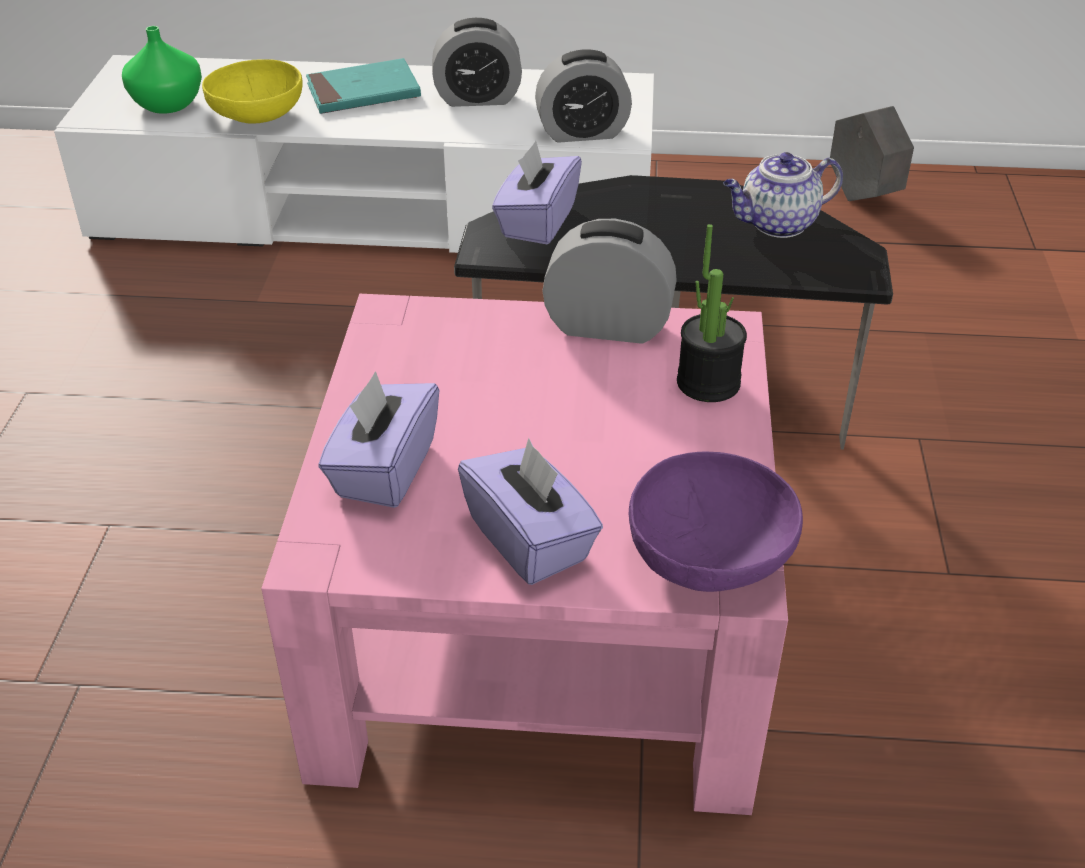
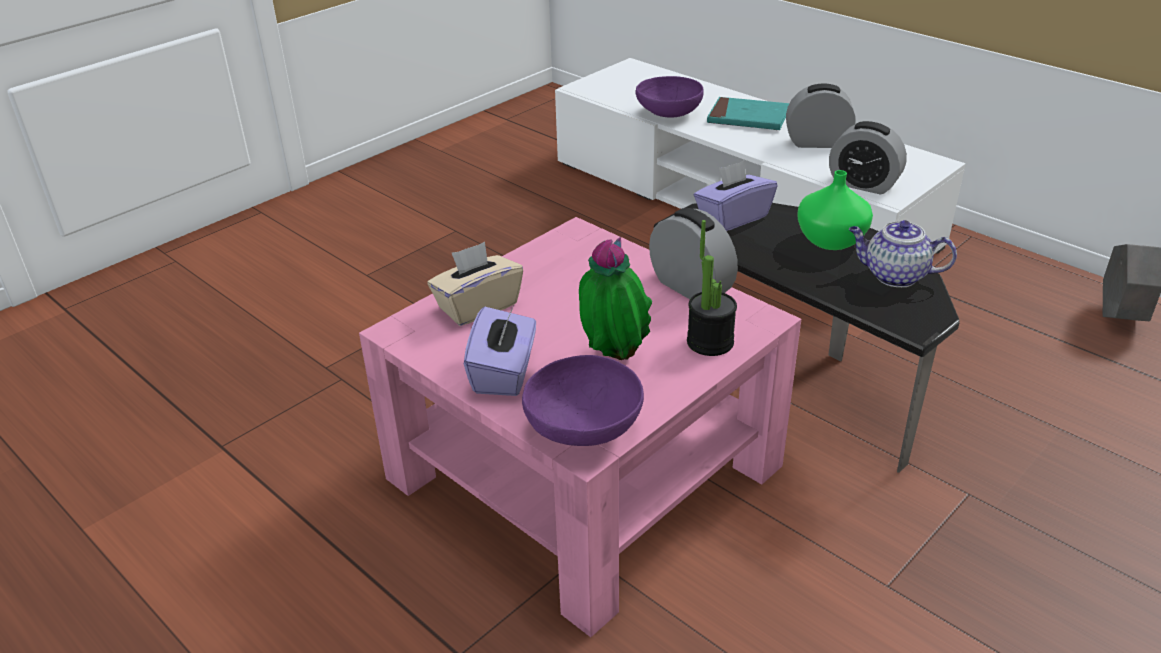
camera: 40 degrees right, 5 degrees down
green vase [122,26,202,114] -> green vase moved to [797,170,873,250]
yellow bowl [202,59,303,124] -> purple bowl [635,76,704,118]
purple tissue box [319,371,439,508] -> beige tissue box [428,242,523,326]
alarm clock [432,18,522,107] -> alarm clock turned 150 degrees clockwise [786,83,855,148]
none -> potted plant [579,237,652,360]

